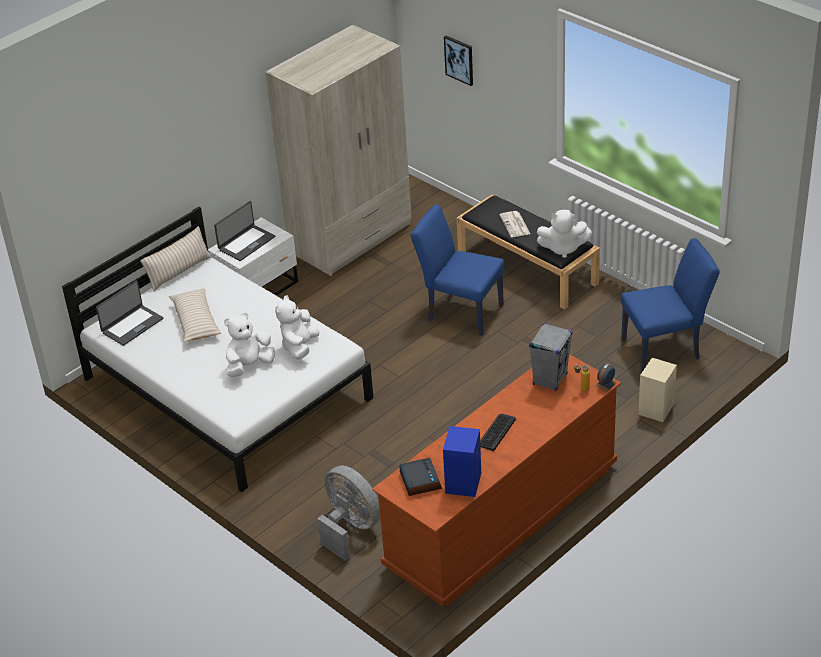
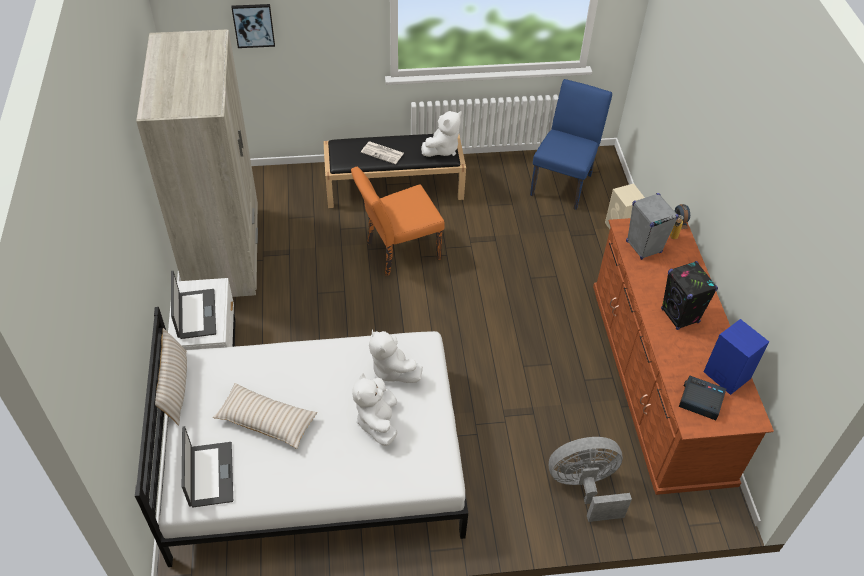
camera: 55 degrees left, 10 degrees up
blue chair [411,204,504,336] -> orange chair [351,167,445,276]
keyboard [480,414,516,451] -> black speaker [661,261,718,330]

